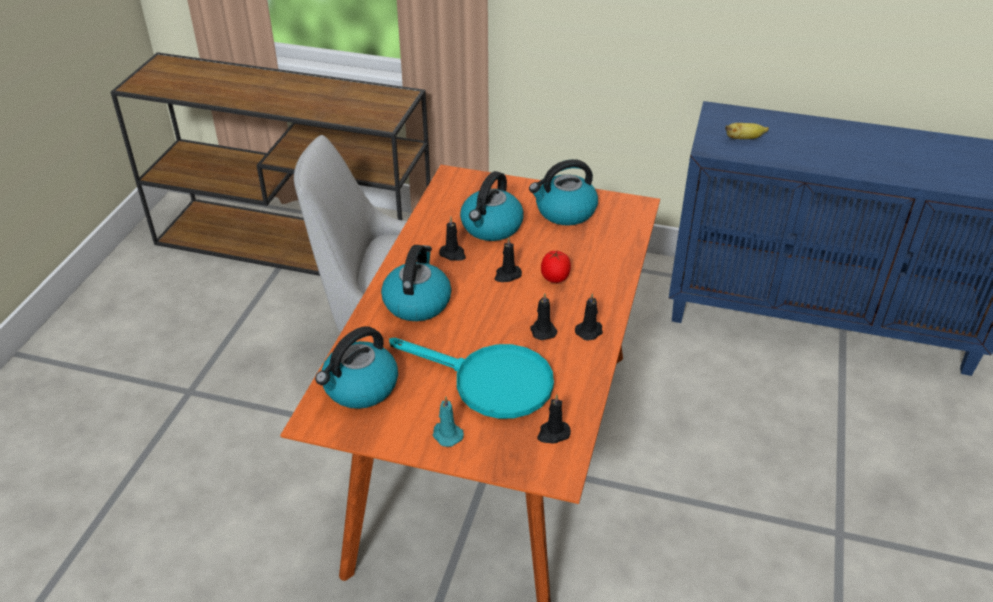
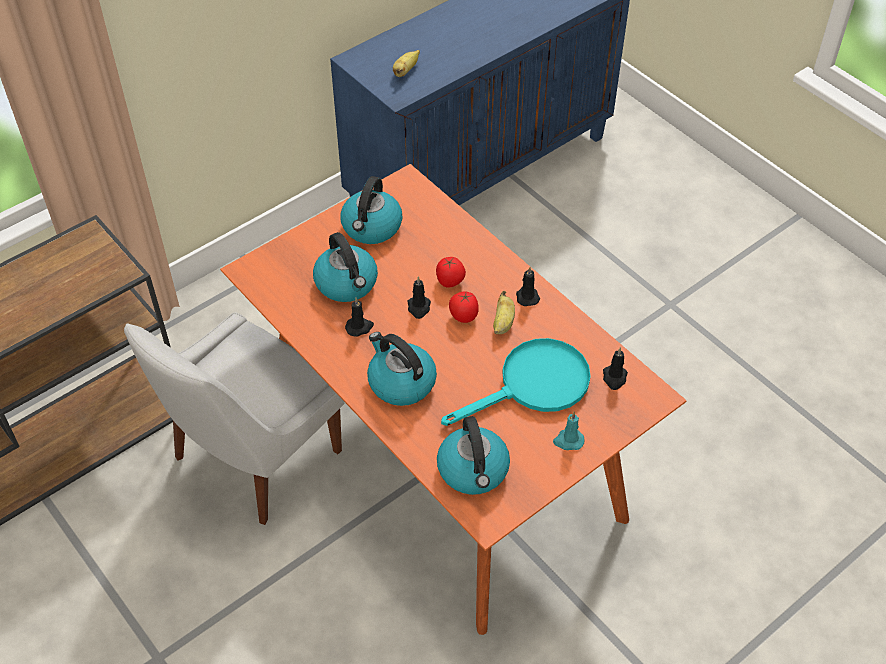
camera: 55 degrees left, 10 degrees up
black candle [530,293,557,340] -> banana [493,291,515,334]
none -> tomato [449,291,478,323]

